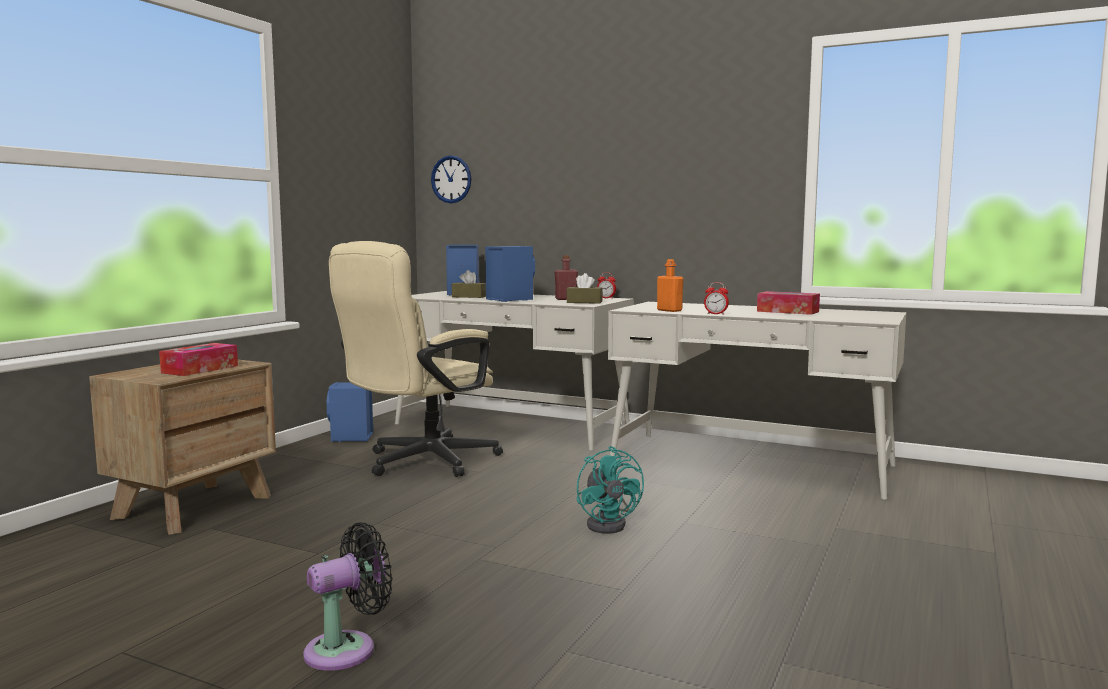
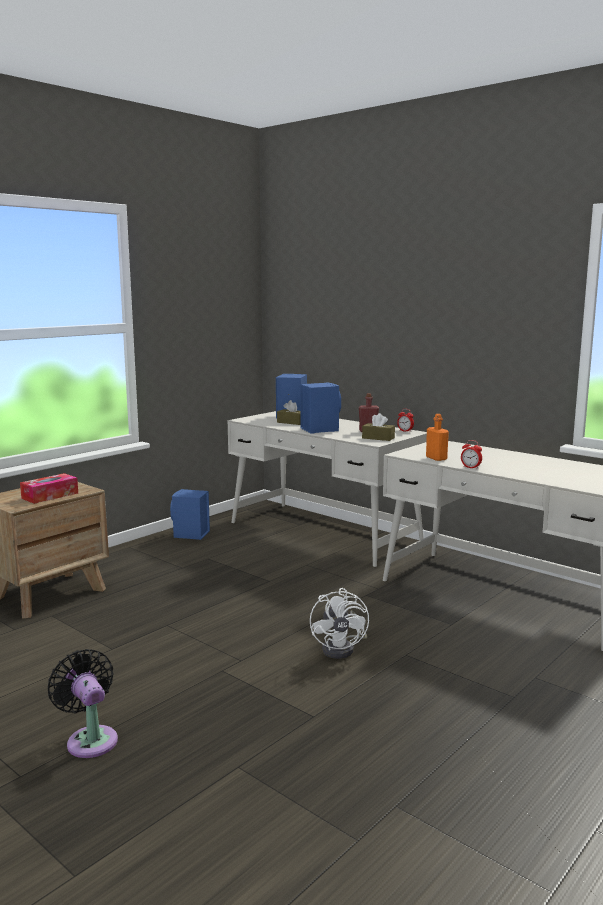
camera: 15 degrees right, 5 degrees up
black fan [303,522,392,671] -> black fan turned 105 degrees counterclockwise [48,649,118,758]
beige office chair [329,241,503,477] -> none
wall clock [431,155,471,203] -> none
turquoise fan [577,446,644,534] -> white fan [310,588,369,659]
tissue box [757,291,820,315] -> none

